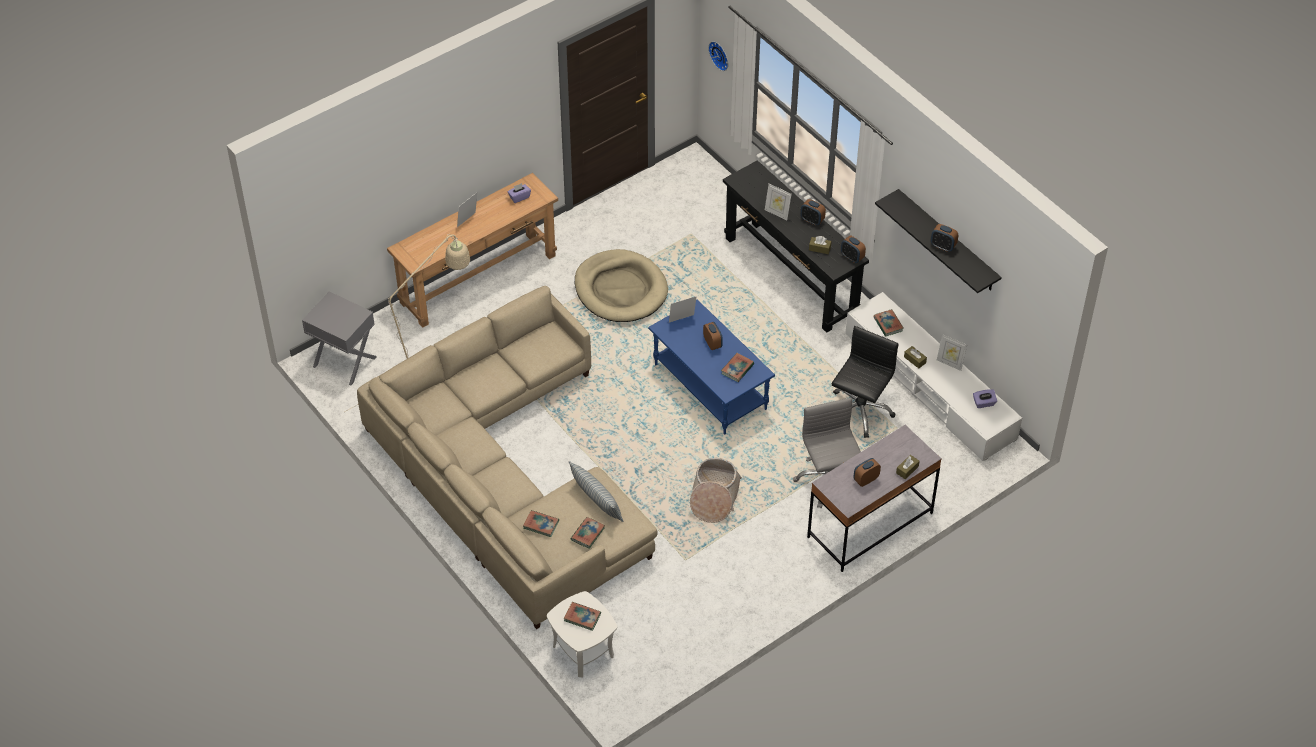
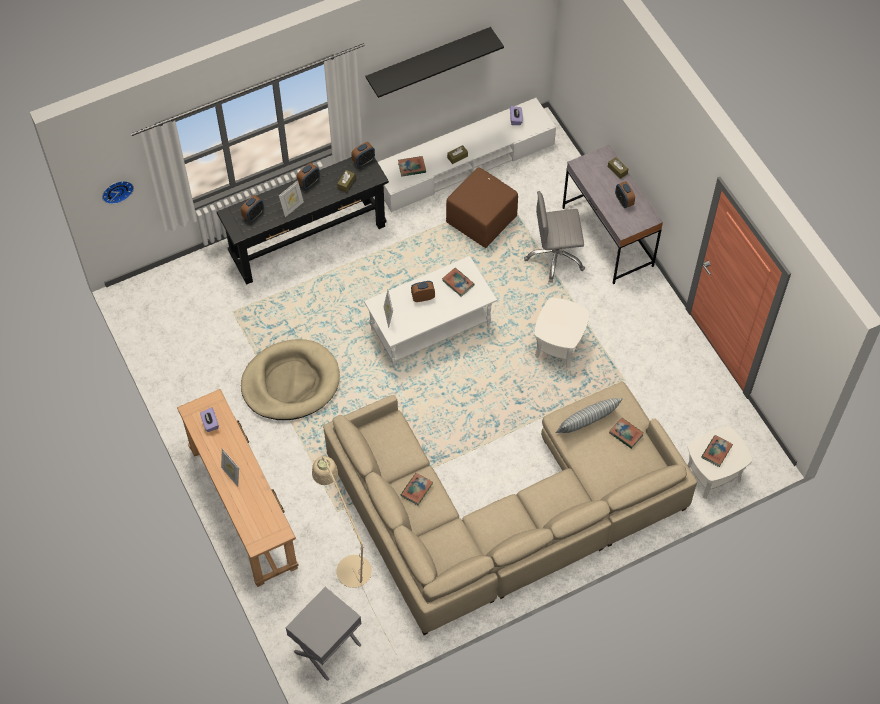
camera: 80 degrees left, 10 degrees up
book [523,510,559,537] -> book moved to [401,473,433,505]
blue coffee table [648,300,775,435] -> white coffee table [364,256,497,368]
basket [690,458,742,523] -> white side table [534,298,590,368]
black office chair [832,326,899,438] -> brown ottoman [446,167,518,248]
alarm clock [931,224,958,252] -> alarm clock moved to [241,195,264,222]
picture frame [937,334,967,371] -> none

